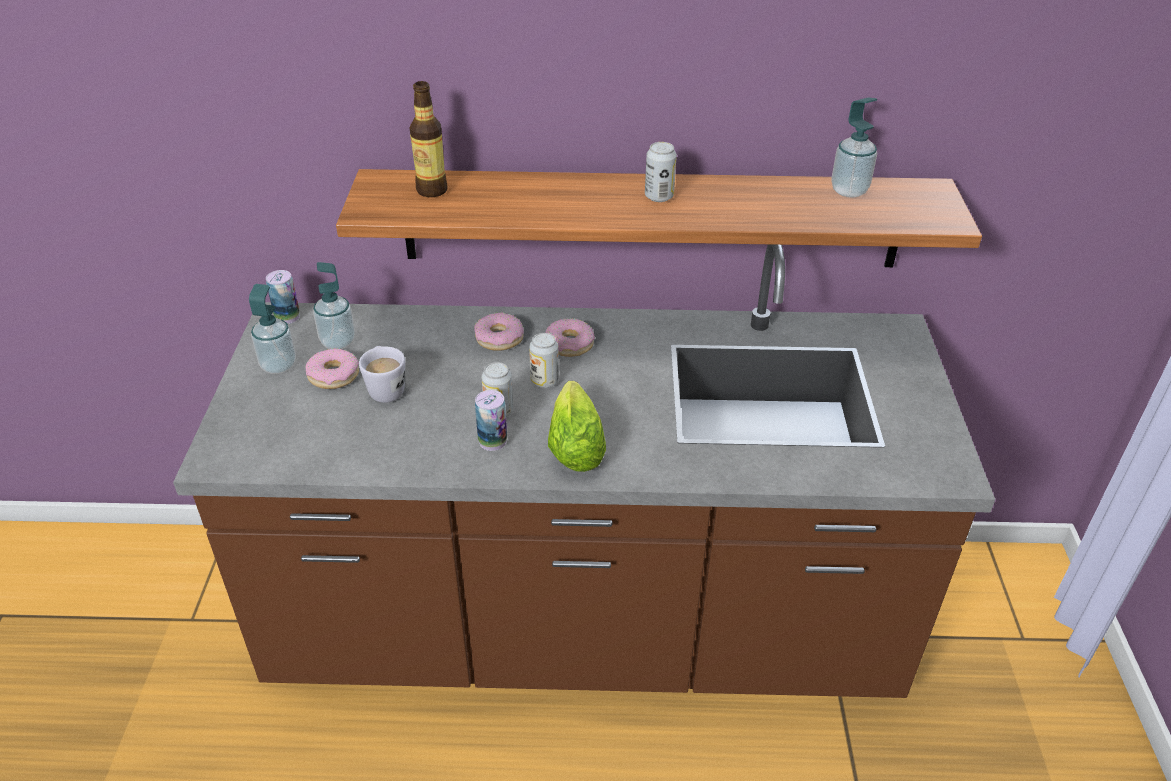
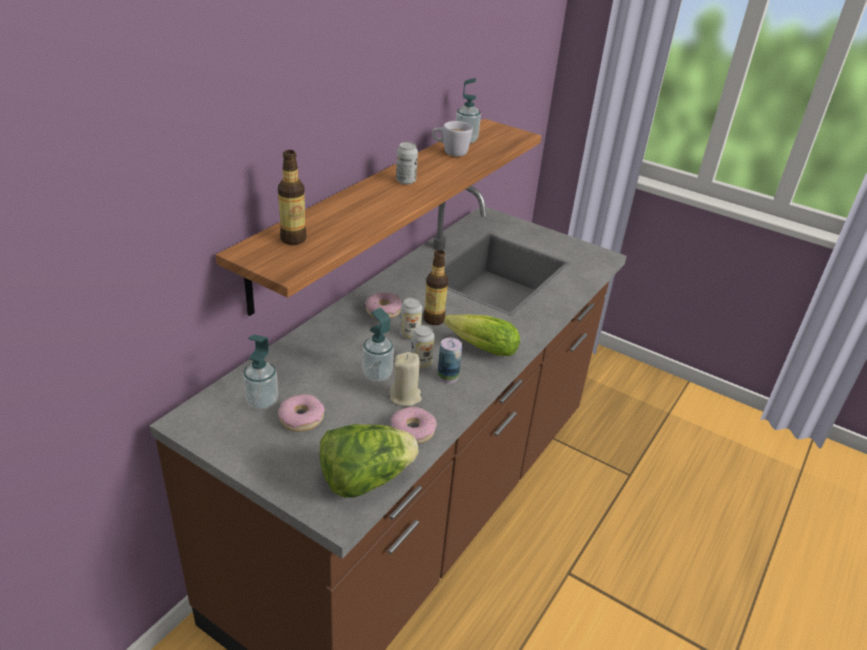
camera: 60 degrees left, 5 degrees down
soap dispenser [249,284,296,374] -> soap dispenser moved to [362,308,394,382]
can [266,270,300,324] -> none
white mug [359,346,405,403] -> white mug moved to [432,121,473,157]
donut [474,313,524,351] -> donut moved to [391,407,437,444]
none -> lettuce [320,424,418,498]
none -> beige candle [390,352,422,406]
none -> bottle [423,250,448,325]

